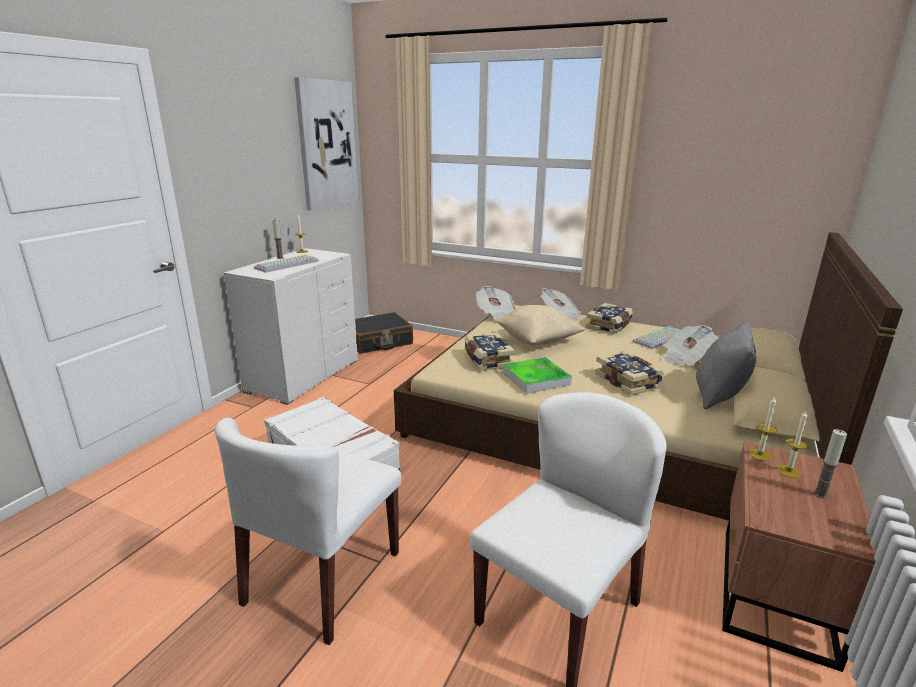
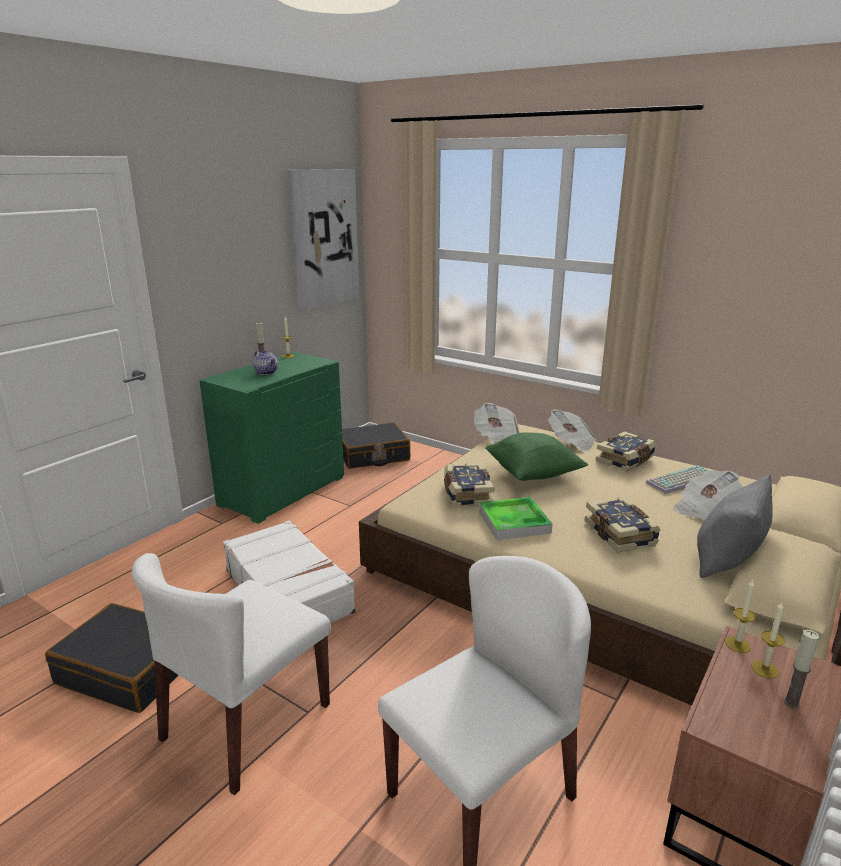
camera: 10 degrees right, 0 degrees up
white dresser [224,248,358,405] -> green dresser [199,352,344,524]
keyboard [254,255,319,273] -> teapot [253,350,278,375]
beige pillow [496,305,586,346] -> green pillow [485,432,588,481]
none -> black suitcase [45,603,179,713]

